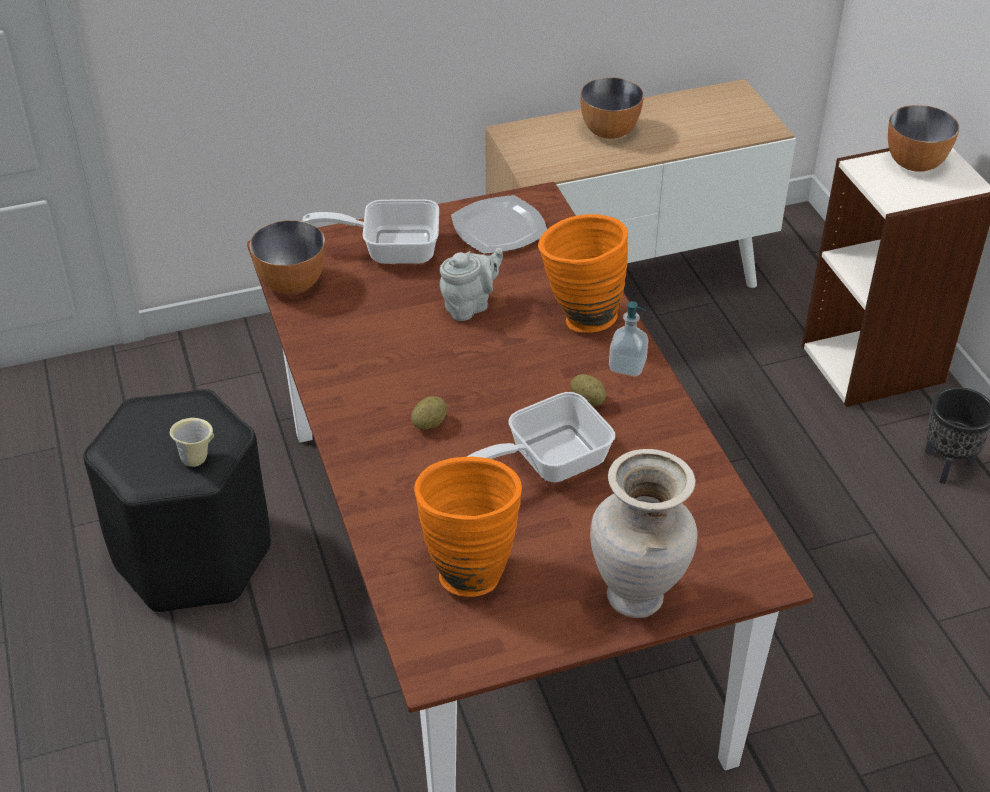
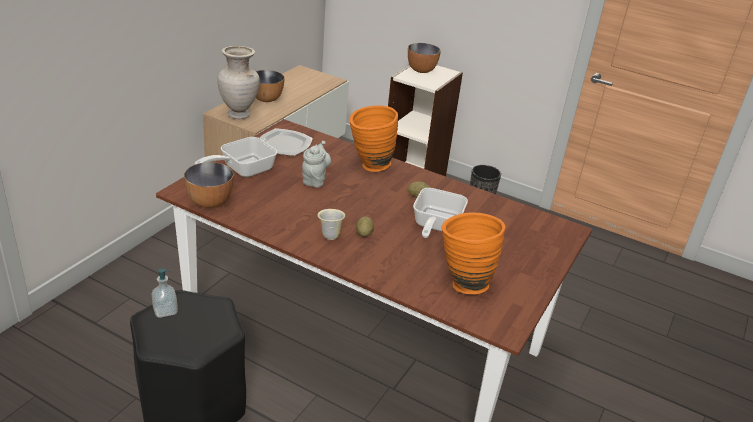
camera: 45 degrees left, 10 degrees down
beige mug [170,418,214,467] -> beige mug moved to [317,209,345,240]
beige vase [590,449,697,618] -> beige vase moved to [217,46,260,119]
soap dispenser [609,301,648,376] -> soap dispenser moved to [151,268,178,318]

